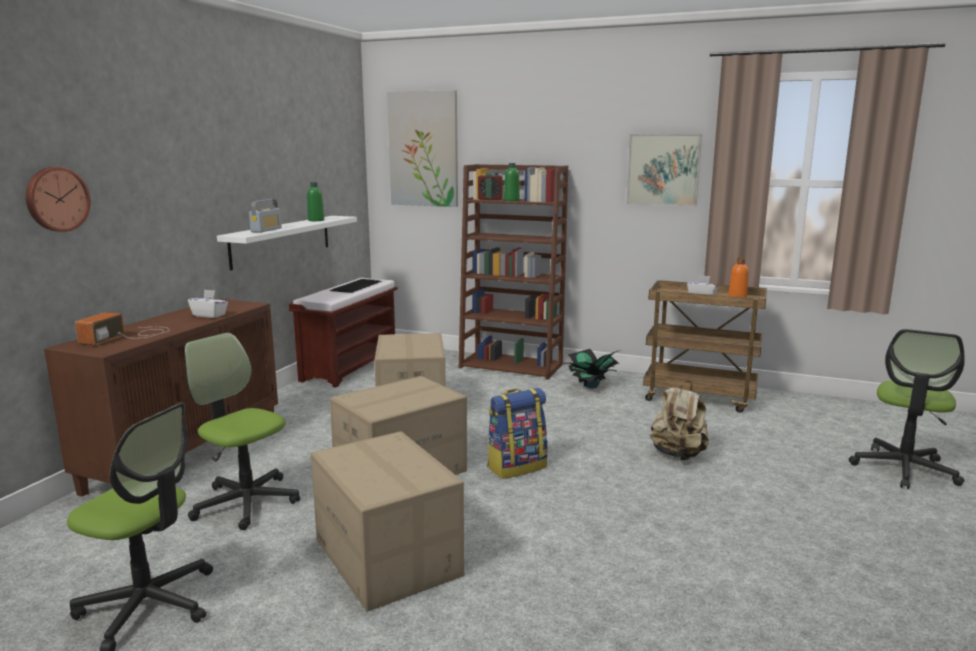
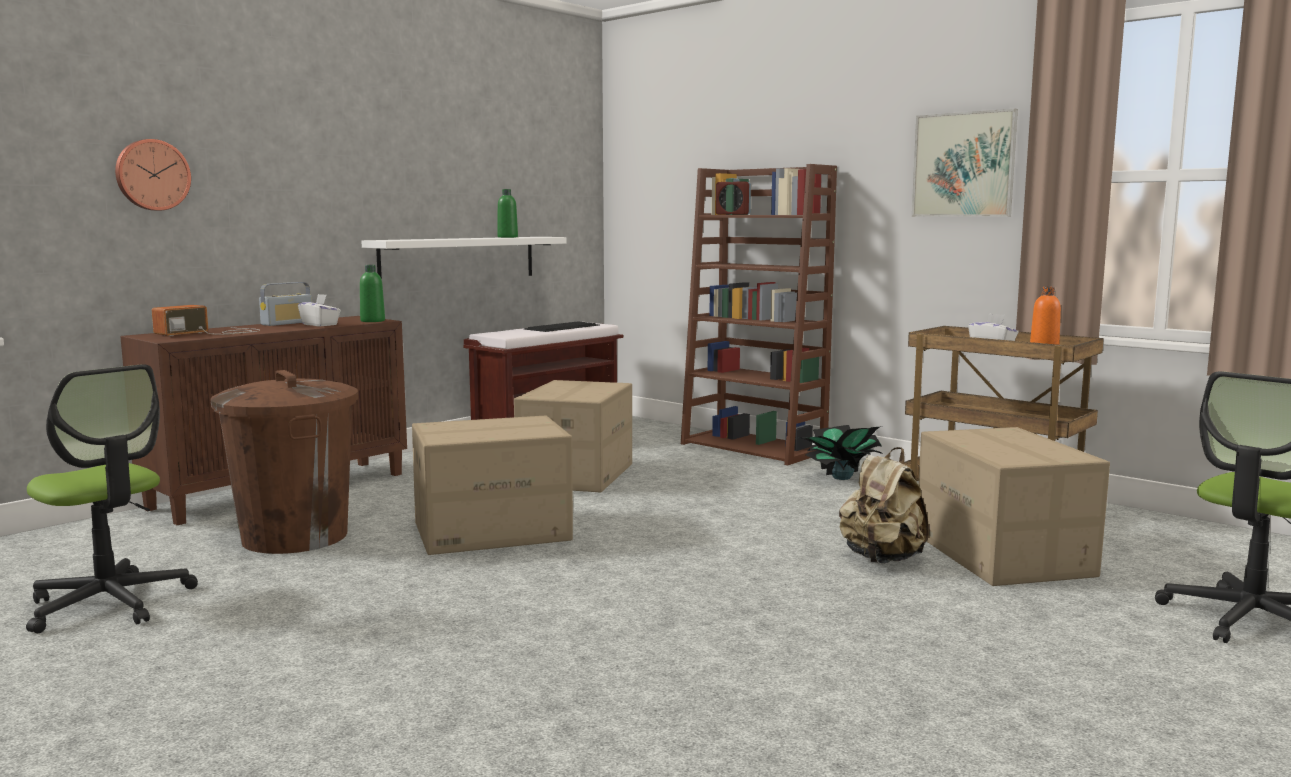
camera: 20 degrees right, 5 degrees down
office chair [184,333,300,530] -> brown trash can [211,370,358,554]
radio [249,199,282,233] -> radio moved to [259,282,312,326]
cardboard box [311,431,464,612] -> cardboard box moved to [918,427,1110,586]
picture [387,90,458,207] -> none
backpack [487,388,547,479] -> none
green bottle [504,163,520,201] -> green bottle moved to [360,265,385,322]

